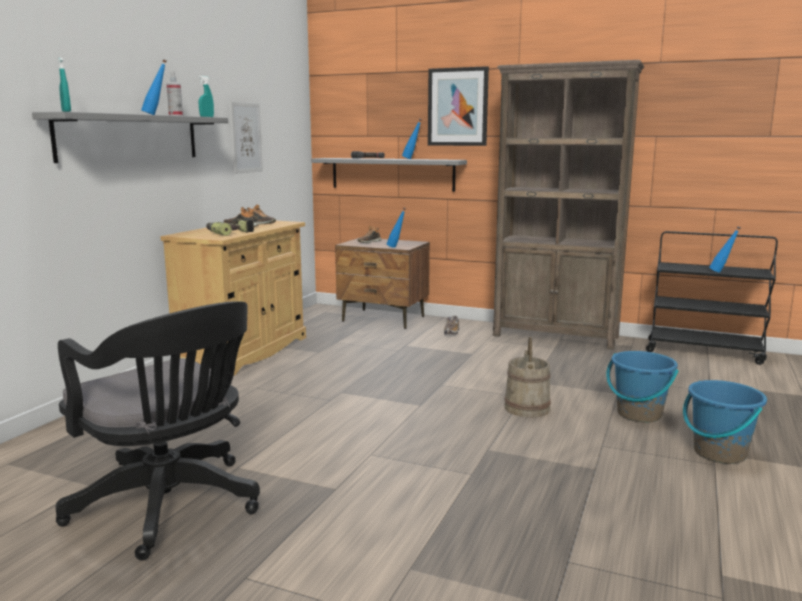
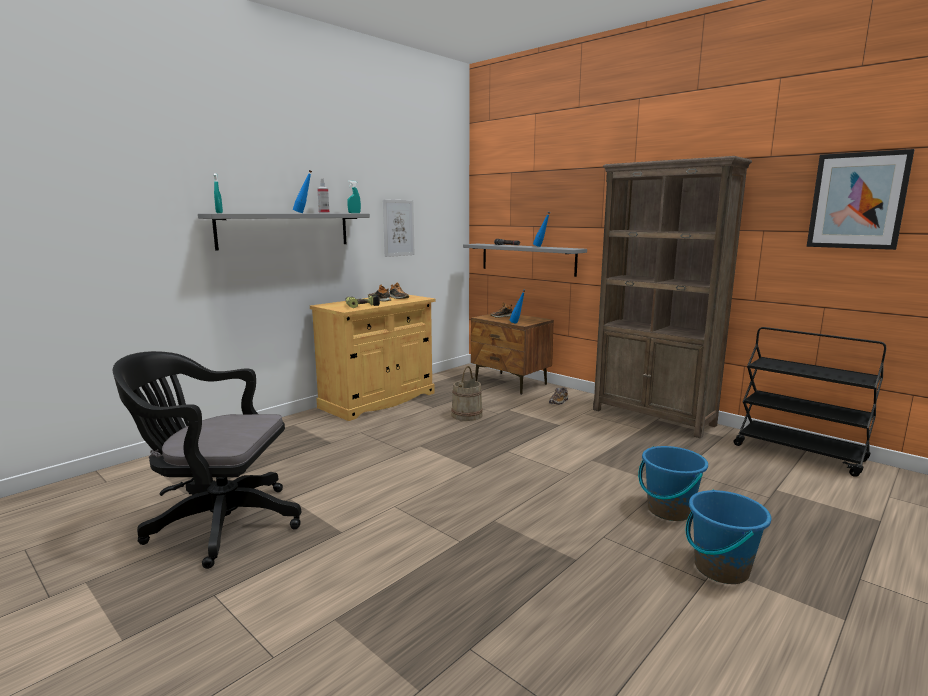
camera: 20 degrees right, 0 degrees up
black office chair [56,302,260,560] -> black office chair turned 120 degrees clockwise [113,351,302,569]
picture [428,66,489,146] -> picture moved to [807,149,915,250]
beige bucket [505,337,551,417] -> beige bucket moved to [451,366,483,421]
blue bottle [709,226,740,272] -> none

